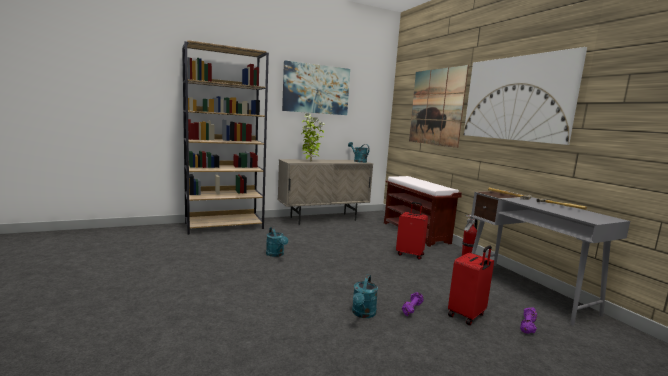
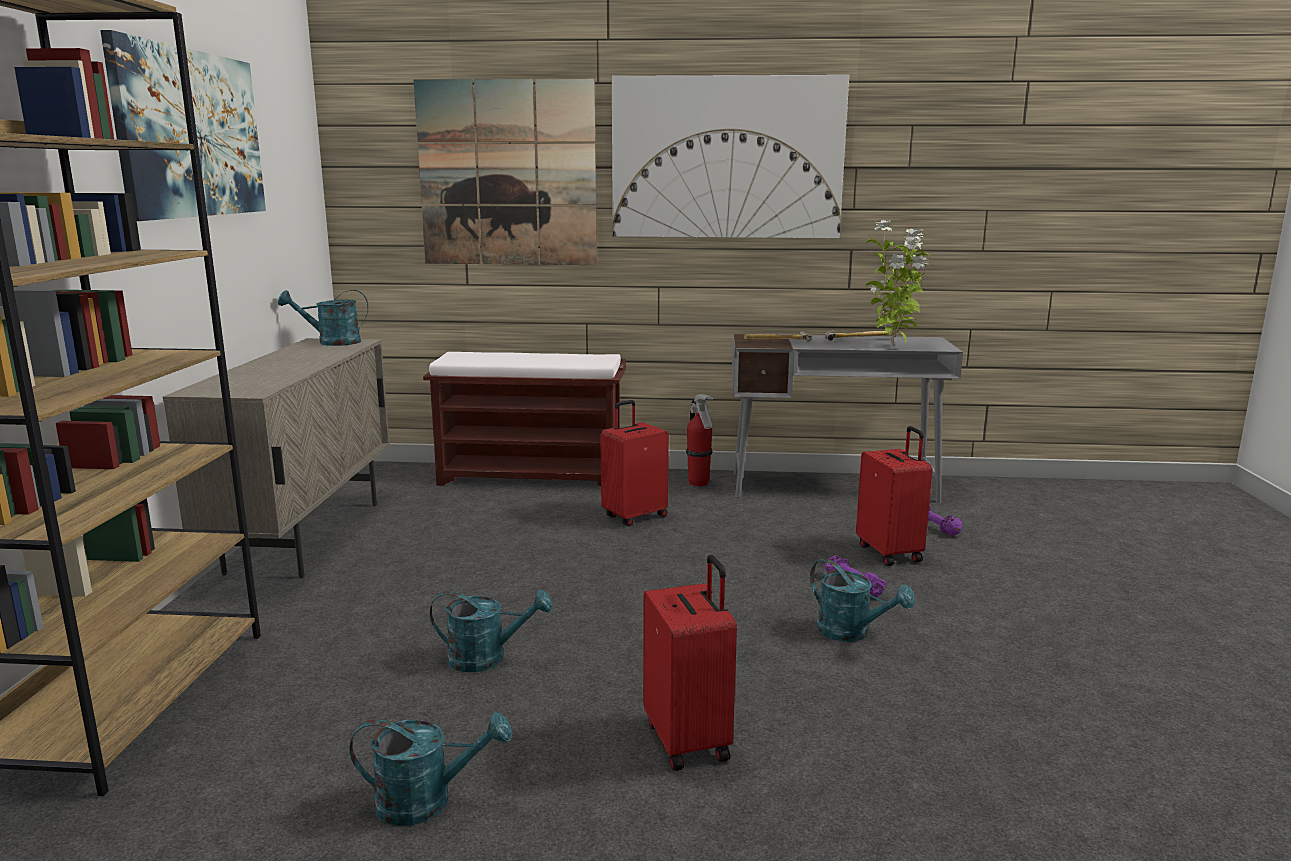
camera: 60 degrees left, 5 degrees up
potted plant [301,113,325,160] -> potted plant moved to [865,219,930,347]
none -> turquoise watering can [350,712,512,826]
none -> red suitcase [643,555,737,771]

